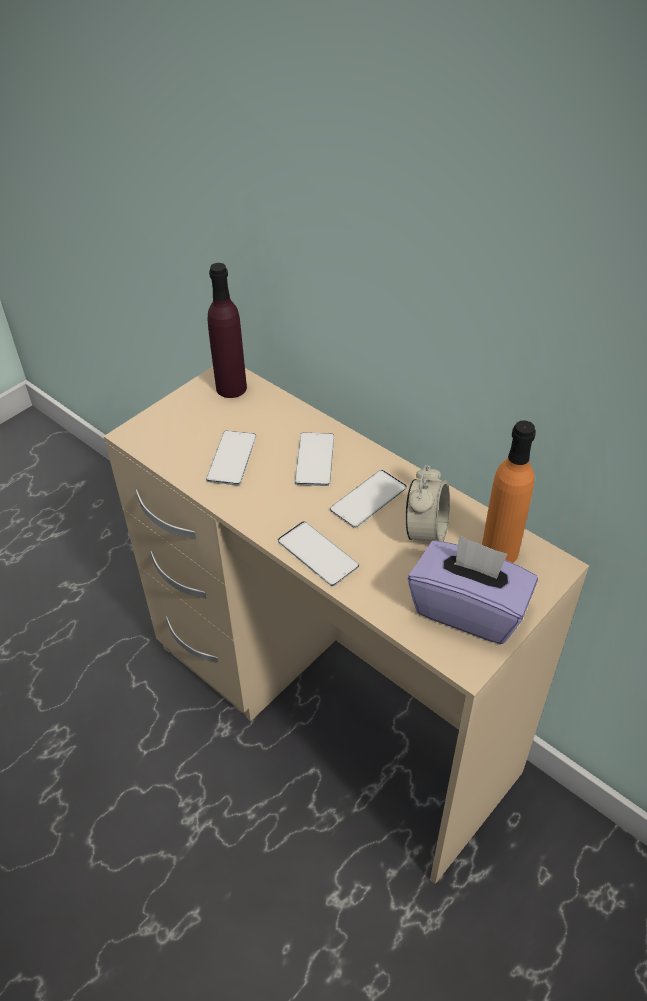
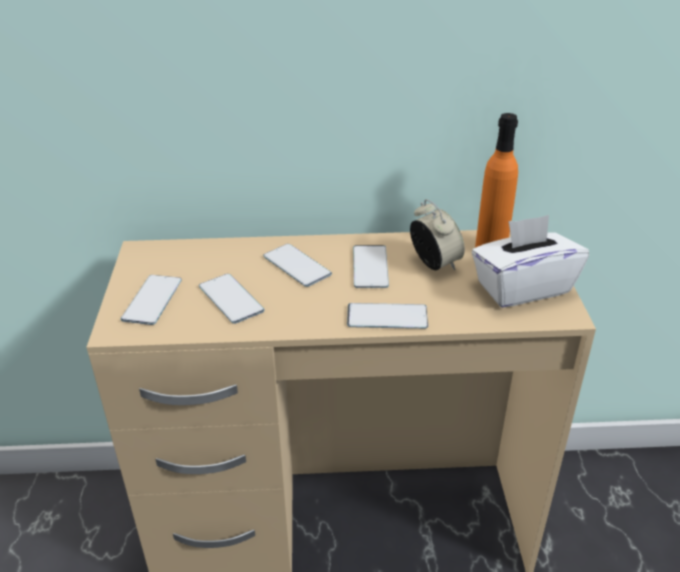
camera: 45 degrees left, 10 degrees down
purple bottle [207,263,247,398] -> none
purple tissue box [408,535,538,644] -> white tissue box [472,215,589,307]
none -> phone [121,275,182,325]

